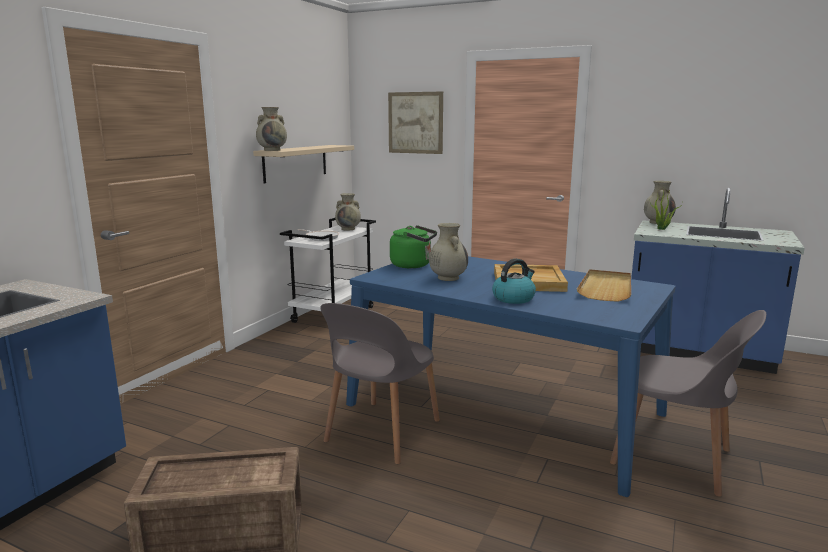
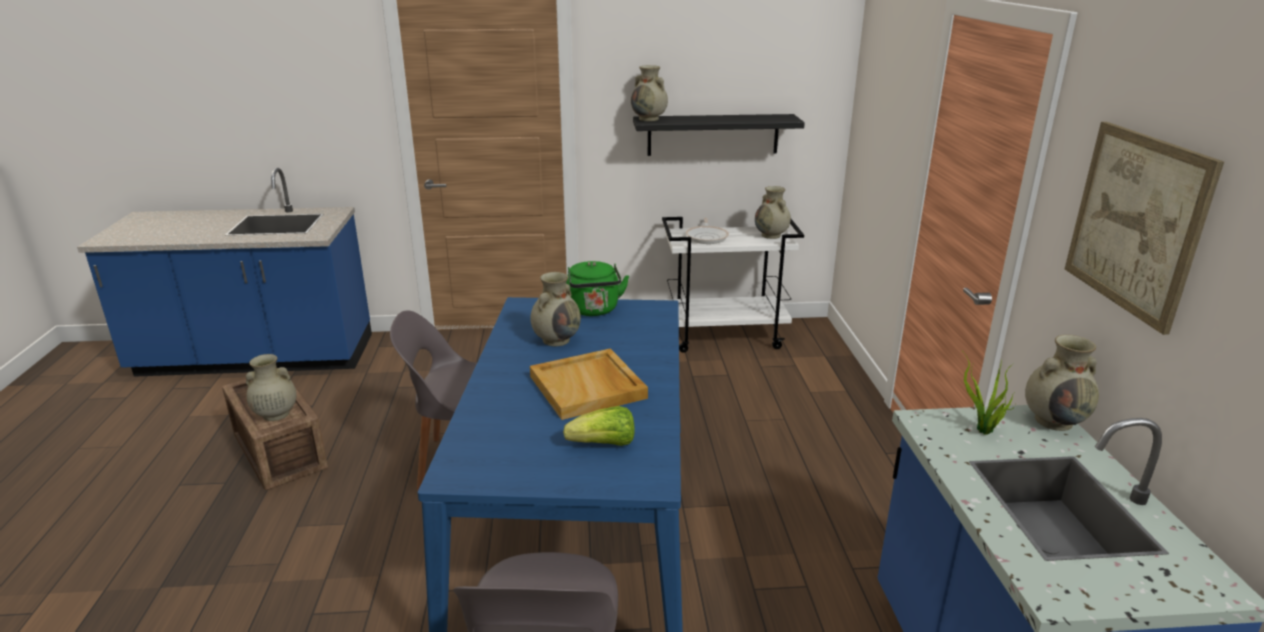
camera: 60 degrees right, 10 degrees up
beige shelf [253,145,354,183] -> black shelf [633,114,805,156]
picture [388,91,443,154] -> picture moved to [1065,122,1224,335]
kettle [492,259,536,304] -> none
beige tray [577,269,631,302] -> lettuce [563,406,634,446]
none -> beige vase [246,354,297,421]

